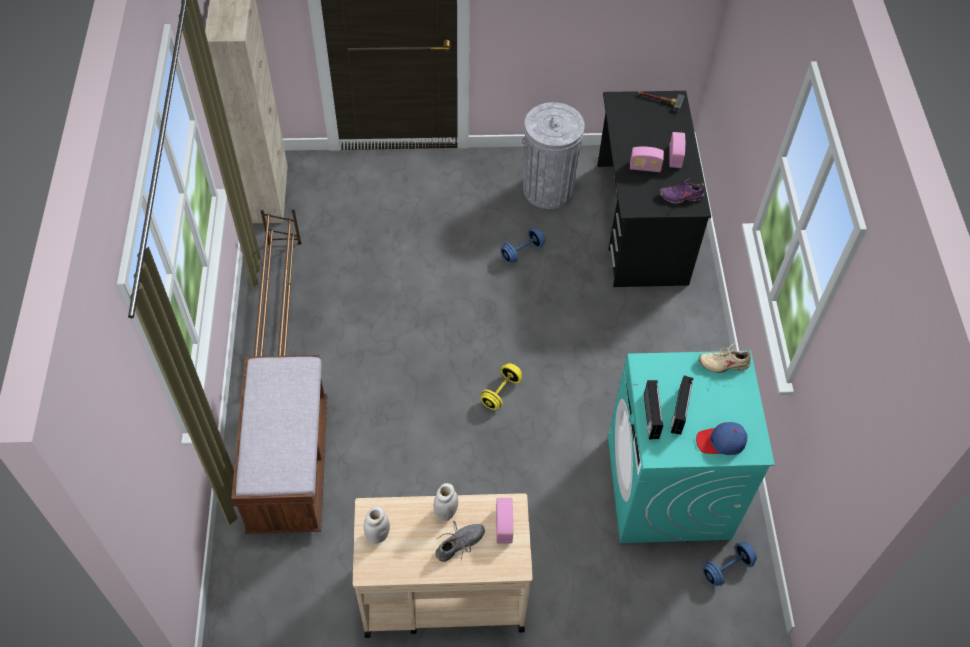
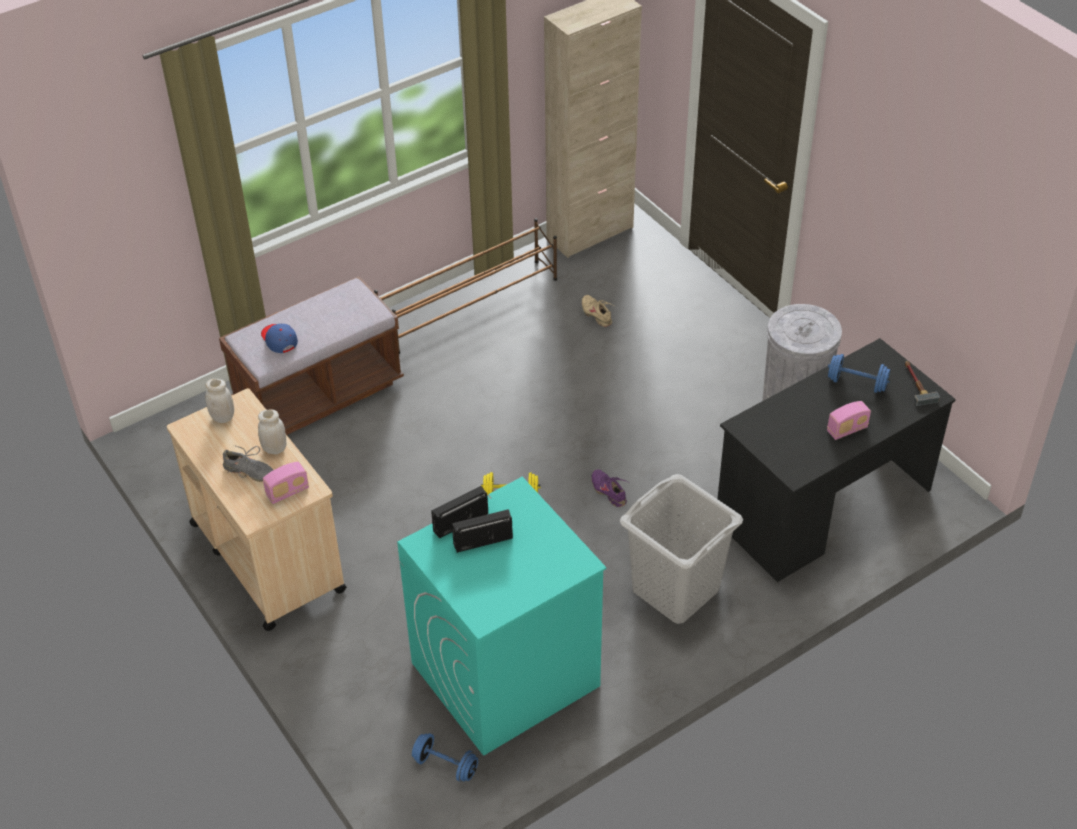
camera: 60 degrees right, 10 degrees down
blue dumbbell [501,228,545,263] -> blue dumbbell moved to [828,354,890,393]
radio [630,146,664,172] -> none
purple shoe [660,178,704,204] -> purple shoe moved to [591,469,627,507]
blue cap [696,422,748,455] -> blue cap moved to [261,324,298,353]
beige shoe [699,344,751,373] -> beige shoe moved to [582,295,615,327]
none -> grey laundry basket [620,474,743,624]

